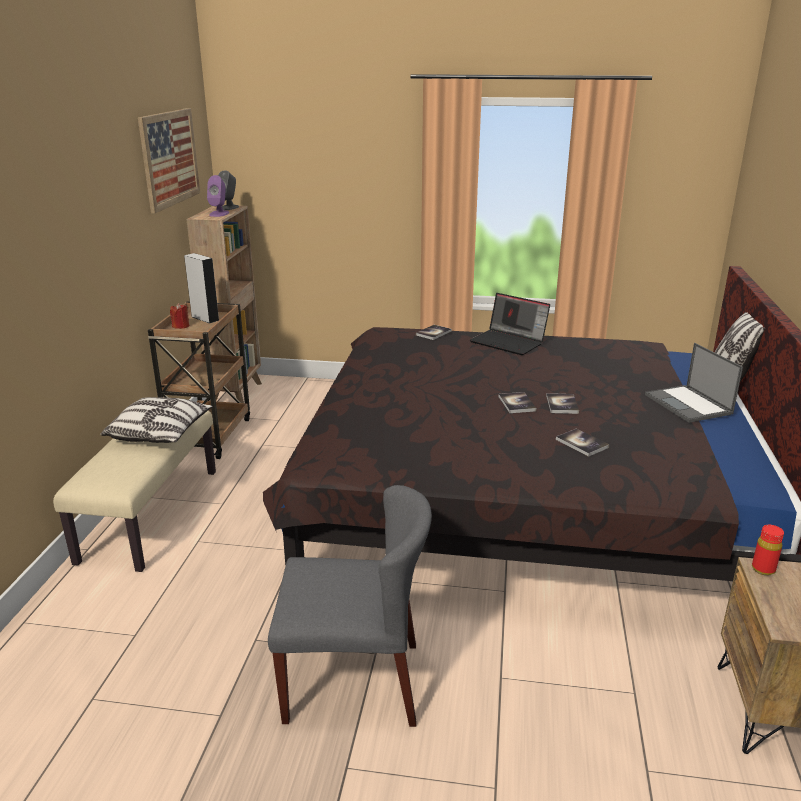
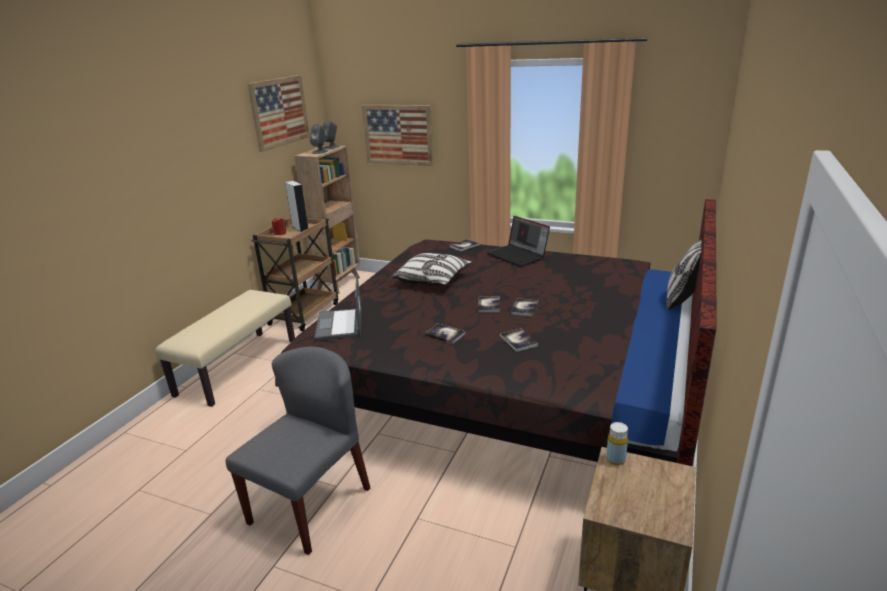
camera: 15 degrees right, 0 degrees up
pillow [100,397,213,443] -> pillow moved to [392,253,472,286]
purple speaker [207,175,229,217] -> grey speaker [310,124,328,154]
grey chair [268,485,432,727] -> grey chair turned 75 degrees counterclockwise [226,347,370,555]
laptop [645,343,743,423] -> laptop moved to [314,274,362,340]
red bottle [752,525,784,576] -> yellow bottle [606,422,628,465]
none -> picture [362,105,434,166]
none -> book [424,324,466,344]

